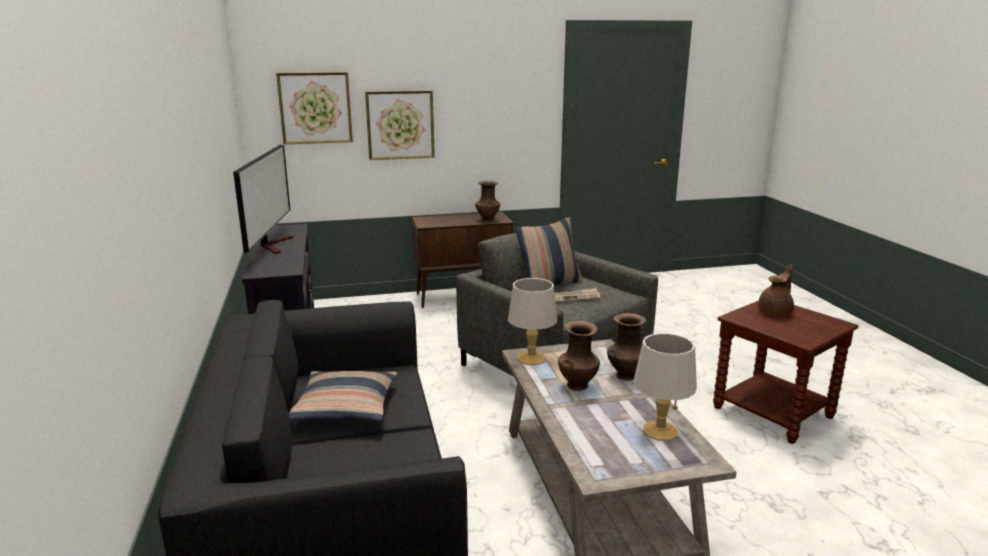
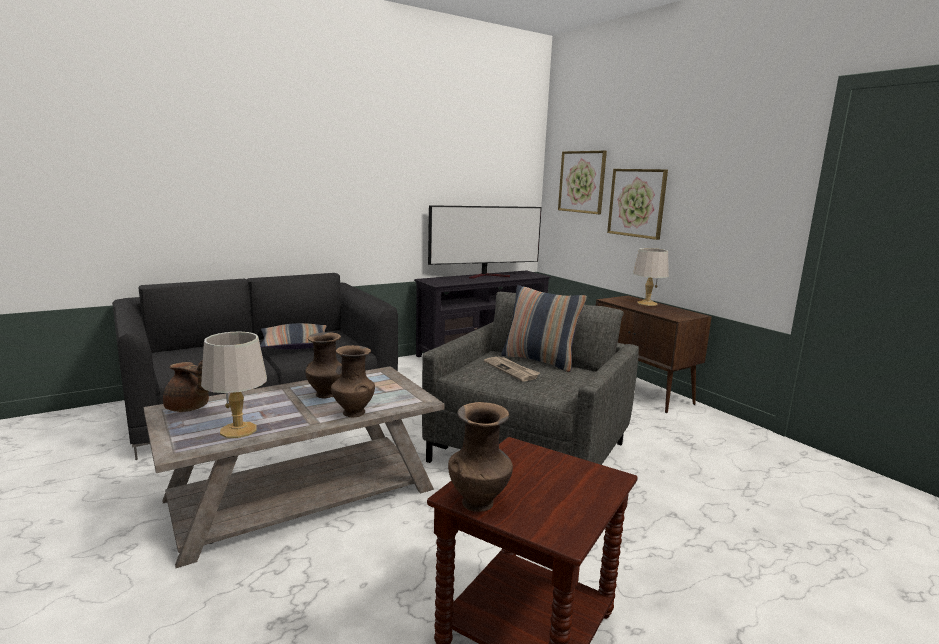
camera: 70 degrees right, 5 degrees down
brown vase [475,180,500,222] -> brown vase moved to [448,402,513,512]
grey table lamp [508,278,557,365] -> grey table lamp moved to [633,248,669,306]
brown teapot [758,264,794,316] -> brown teapot moved to [163,361,209,412]

